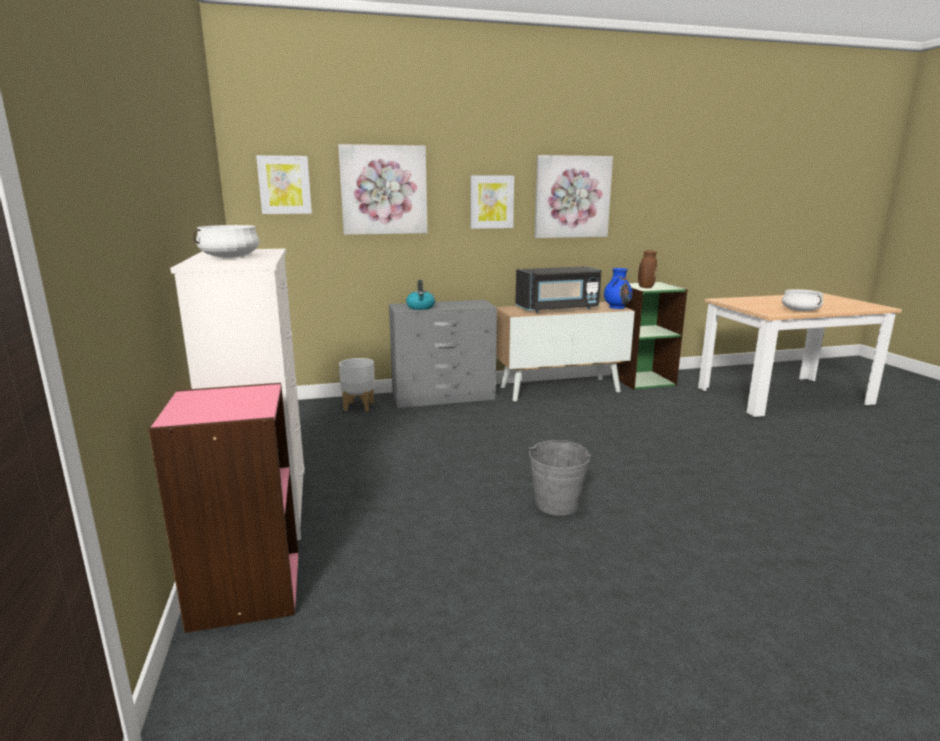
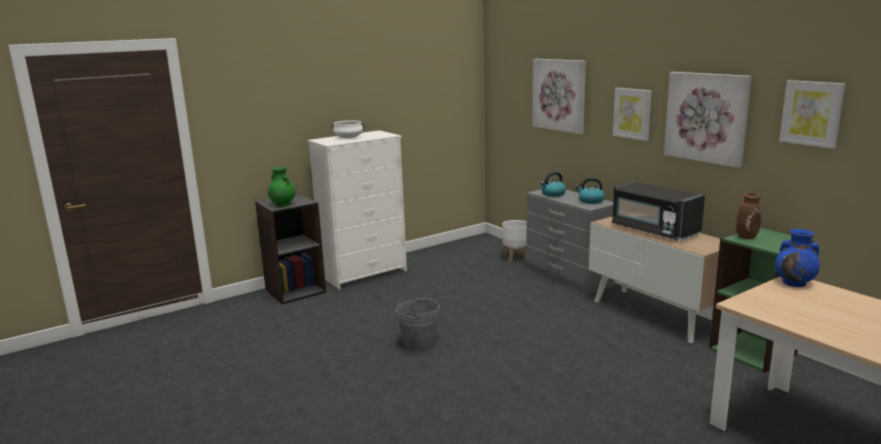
camera: 70 degrees right, 0 degrees up
pink bookcase [148,383,299,633] -> black bookcase [255,193,326,304]
picture [256,155,312,214] -> picture moved to [779,80,845,149]
blue vase [604,268,632,309] -> blue vase moved to [775,229,820,287]
white cooking pot [782,289,823,311] -> none
none -> green vase [268,167,295,207]
none -> kettle [575,178,605,204]

